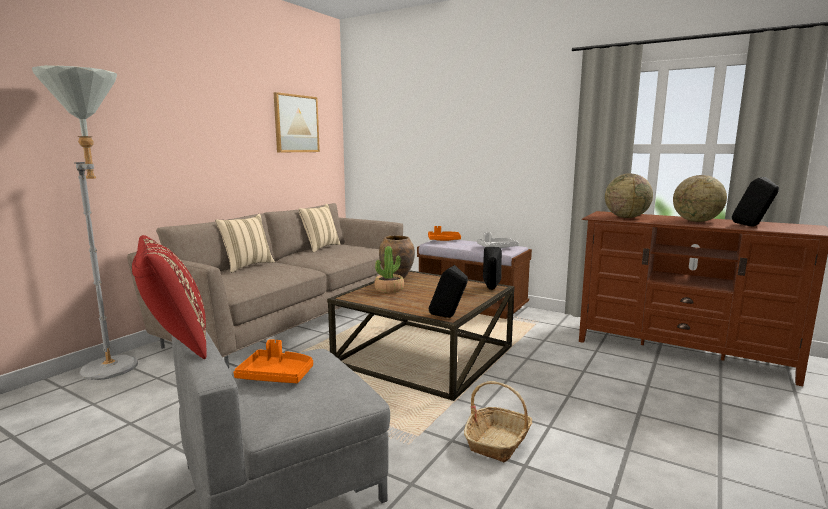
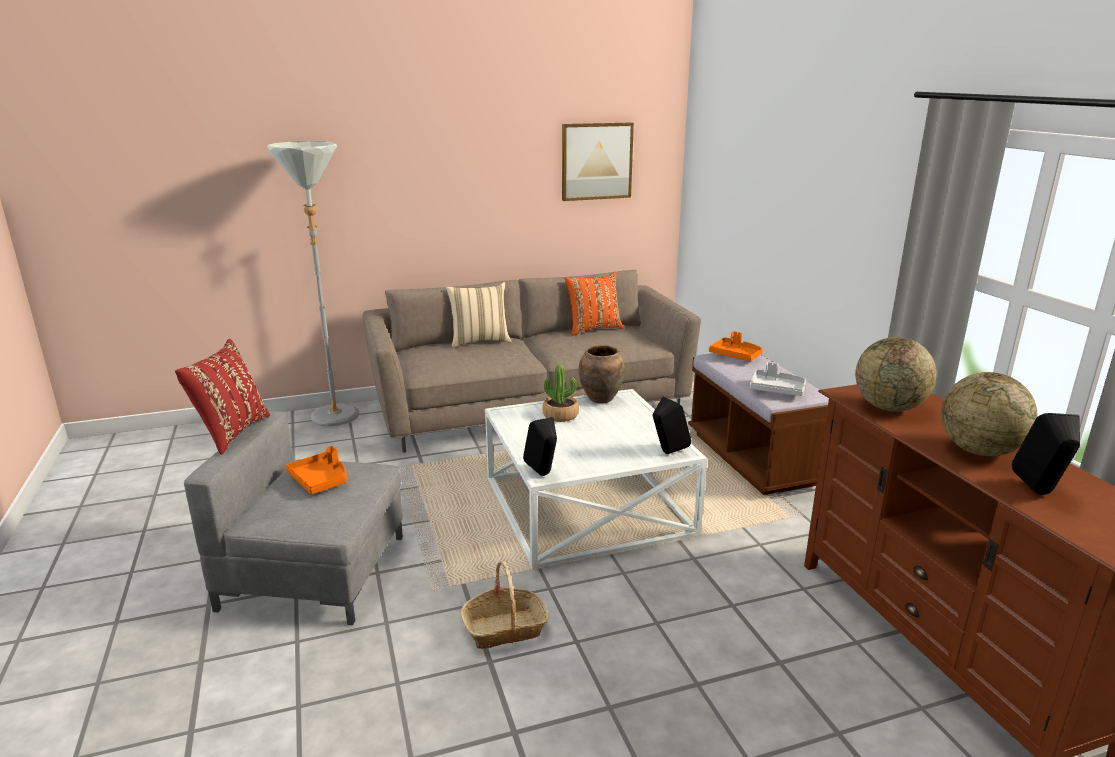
camera: 40 degrees right, 10 degrees up
beige pillow [299,204,341,253] -> orange pillow [564,272,624,336]
brown coffee table [327,271,514,401] -> white coffee table [485,389,707,569]

